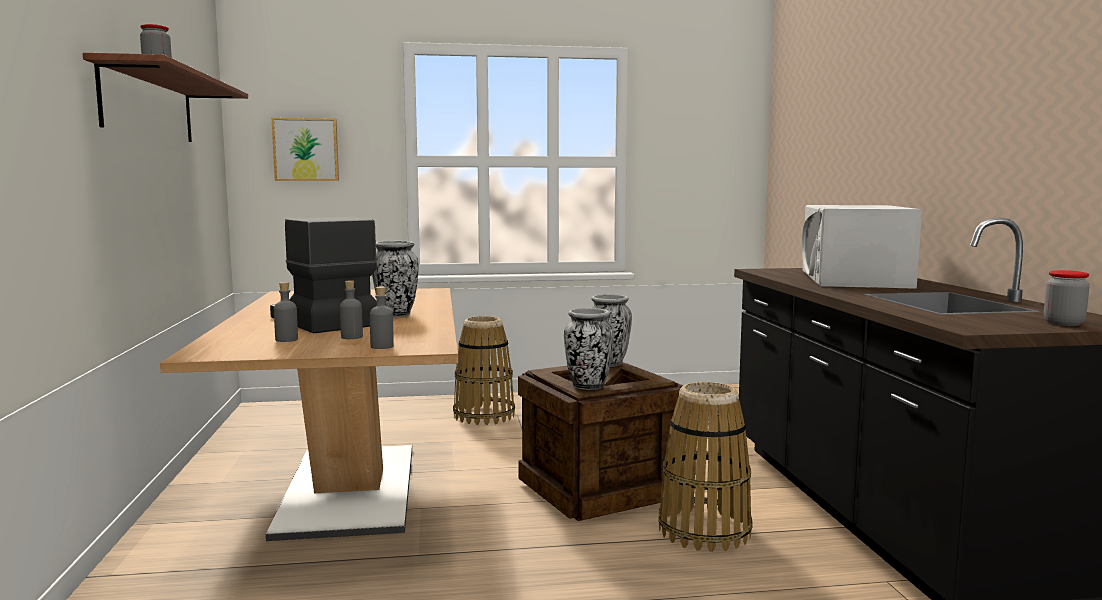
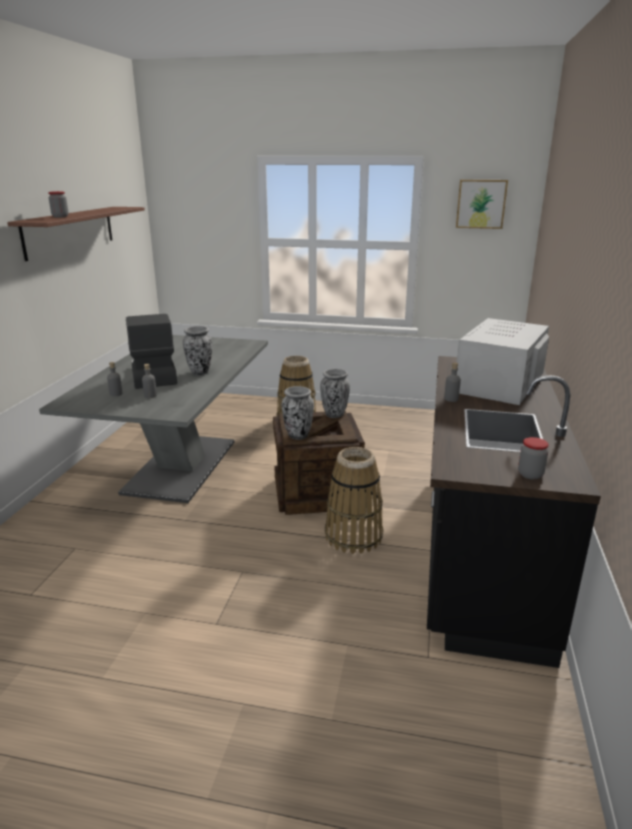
camera: 20 degrees right, 15 degrees up
brown dining table [160,288,458,541] -> grey dining table [39,335,268,503]
picture [272,118,339,181] -> picture moved to [456,180,508,229]
grey bottle [370,287,394,349] -> grey bottle moved to [444,363,461,402]

